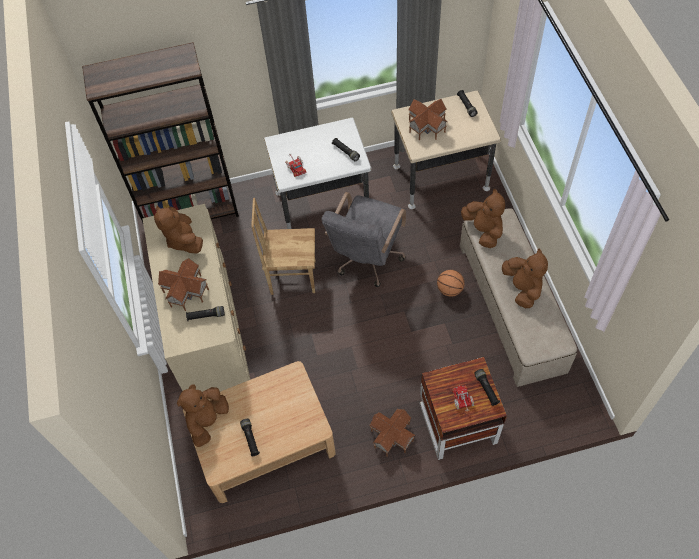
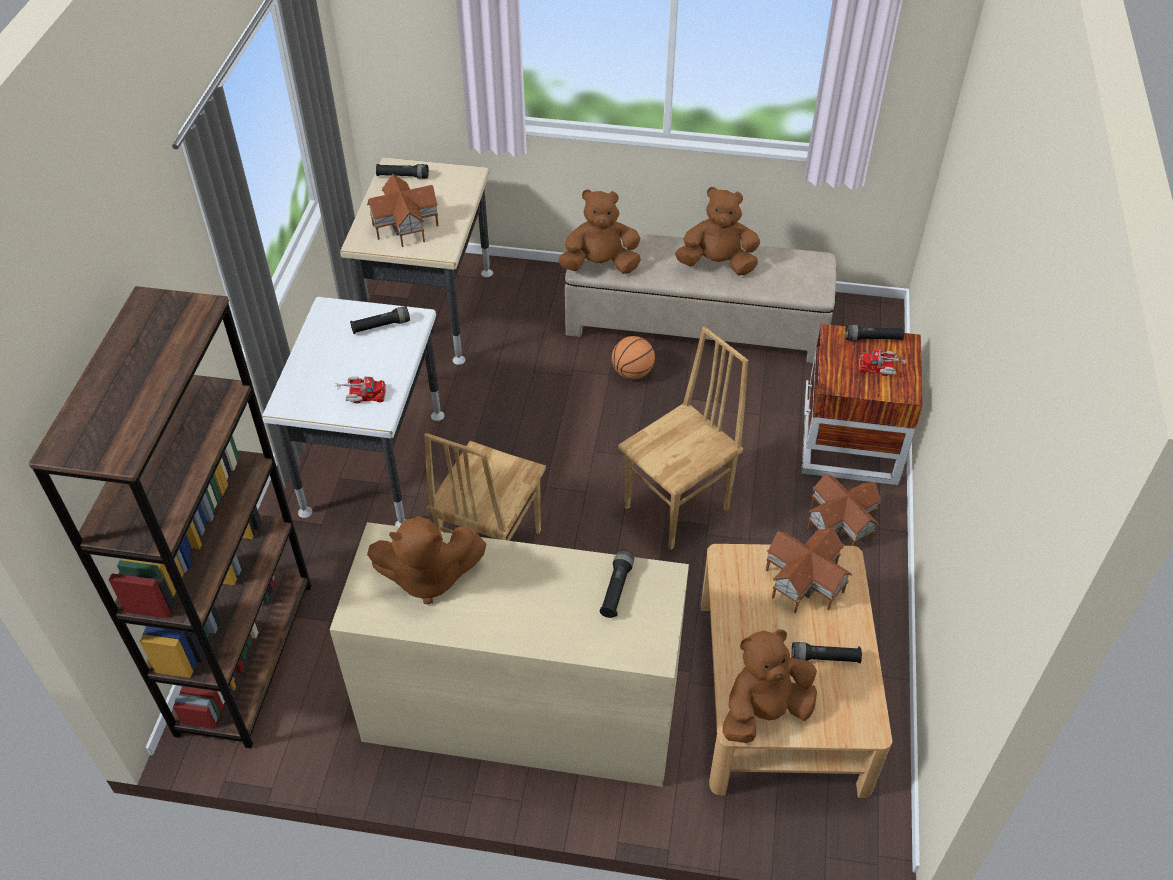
camera: 70 degrees left, 10 degrees down
toy house [158,258,209,311] -> toy house moved to [766,527,852,613]
brown plush toy [177,384,229,447] -> brown plush toy turned 105 degrees clockwise [723,629,817,743]
grey office chair [321,192,406,287] -> none
none -> brown chair [618,326,748,550]

